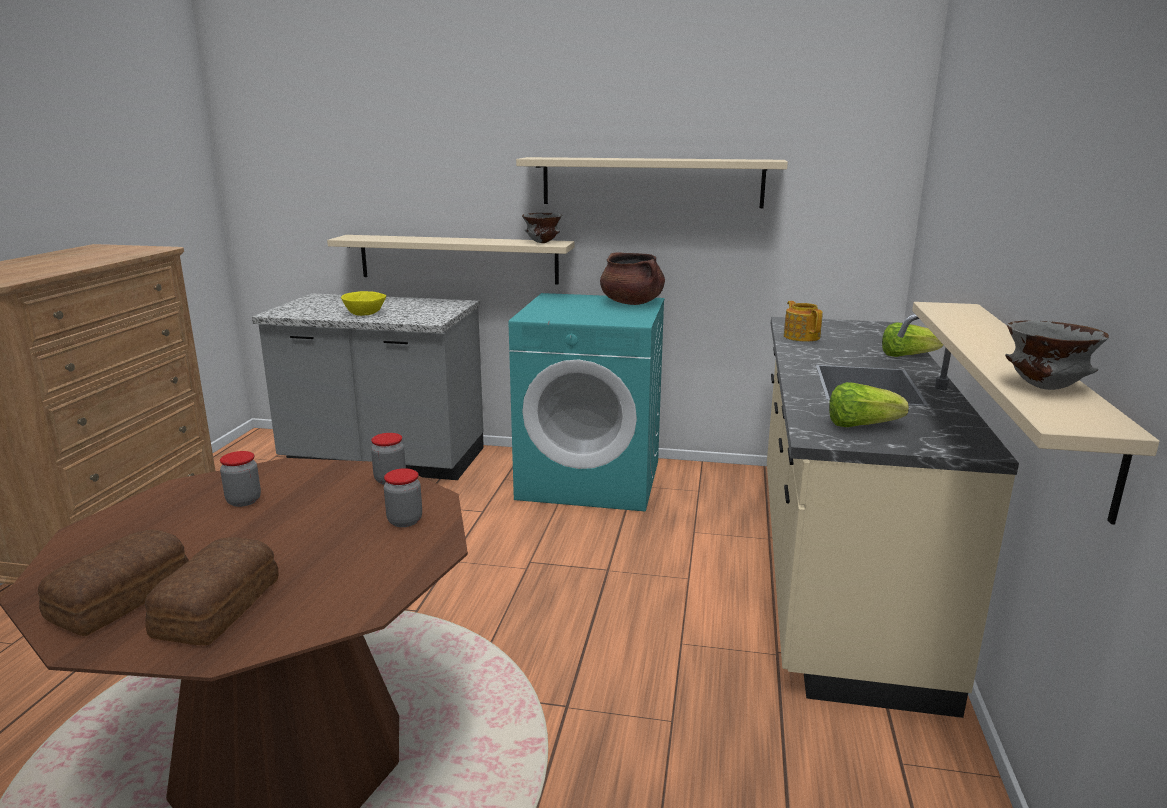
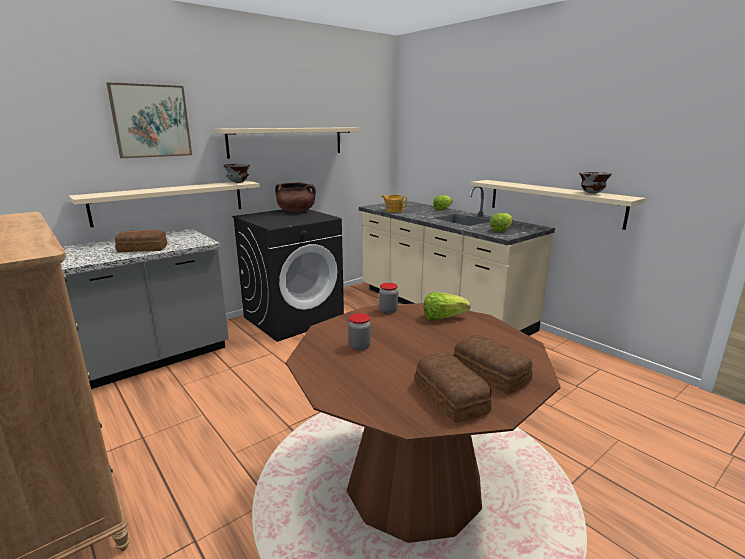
camera: 50 degrees left, 0 degrees up
yellow bowl [341,291,386,316] -> bread [115,230,167,252]
jar [384,468,422,527] -> lettuce [424,292,470,320]
turquoise washing machine [509,293,664,512] -> black washing machine [232,209,344,342]
none -> picture [106,82,192,158]

